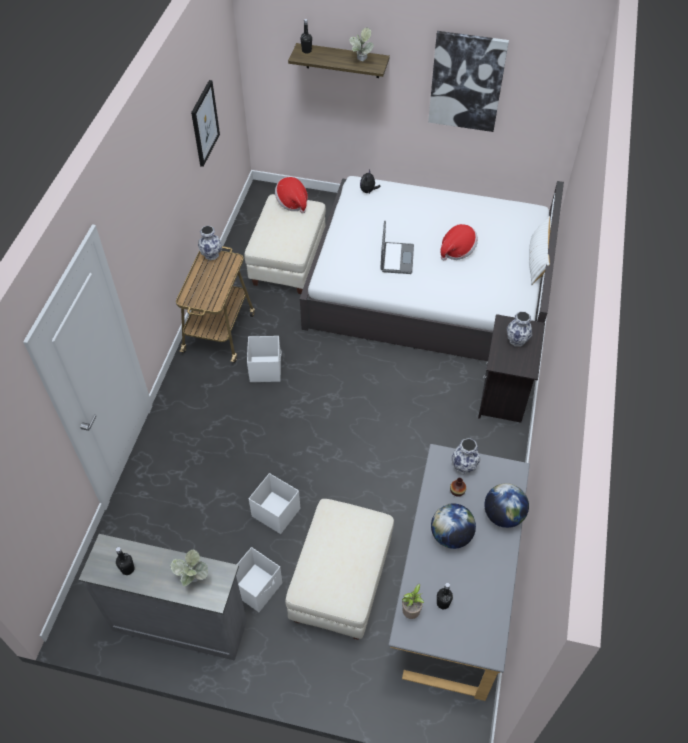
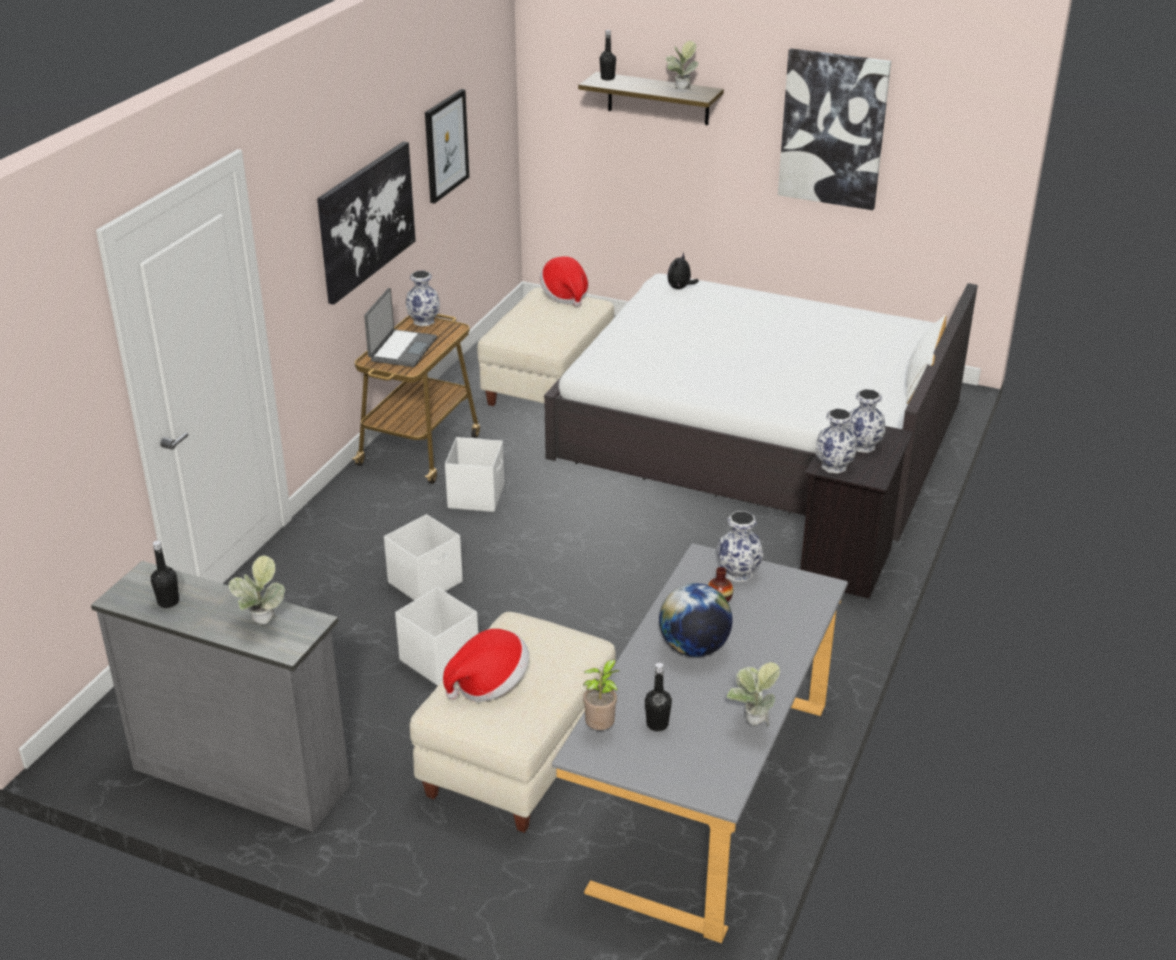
camera: 10 degrees right, 20 degrees down
white storage box [236,547,282,612] -> white storage box moved to [384,514,463,601]
laptop [380,221,414,274] -> laptop moved to [364,288,437,367]
hat [441,224,478,260] -> hat moved to [443,629,529,702]
globe [484,483,529,528] -> none
none -> picture [317,142,416,305]
none -> potted plant [727,662,780,727]
none -> vase [816,408,857,473]

